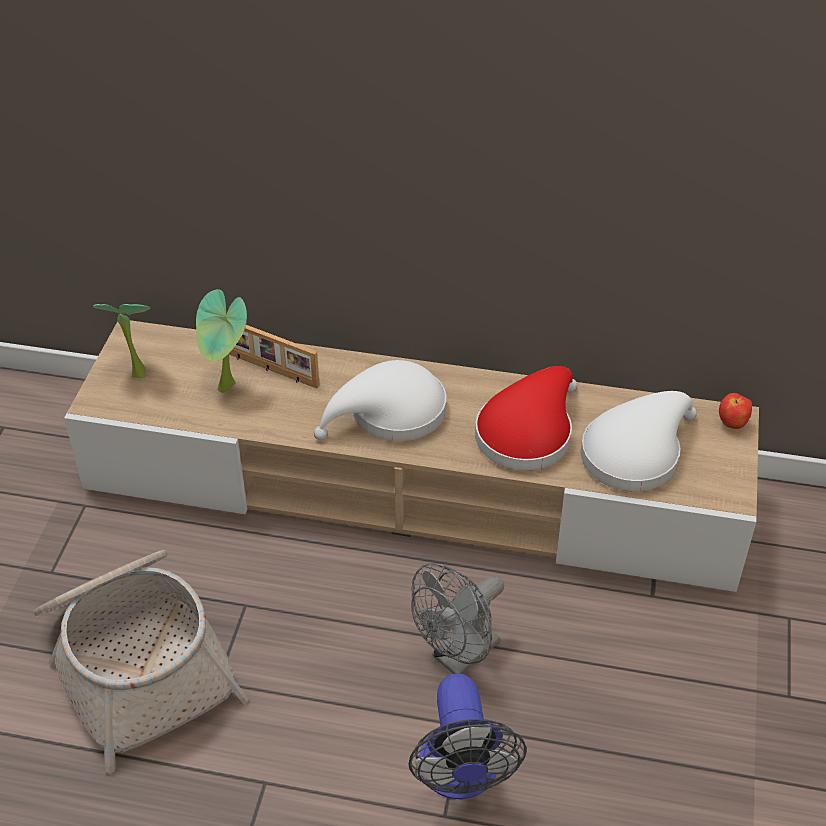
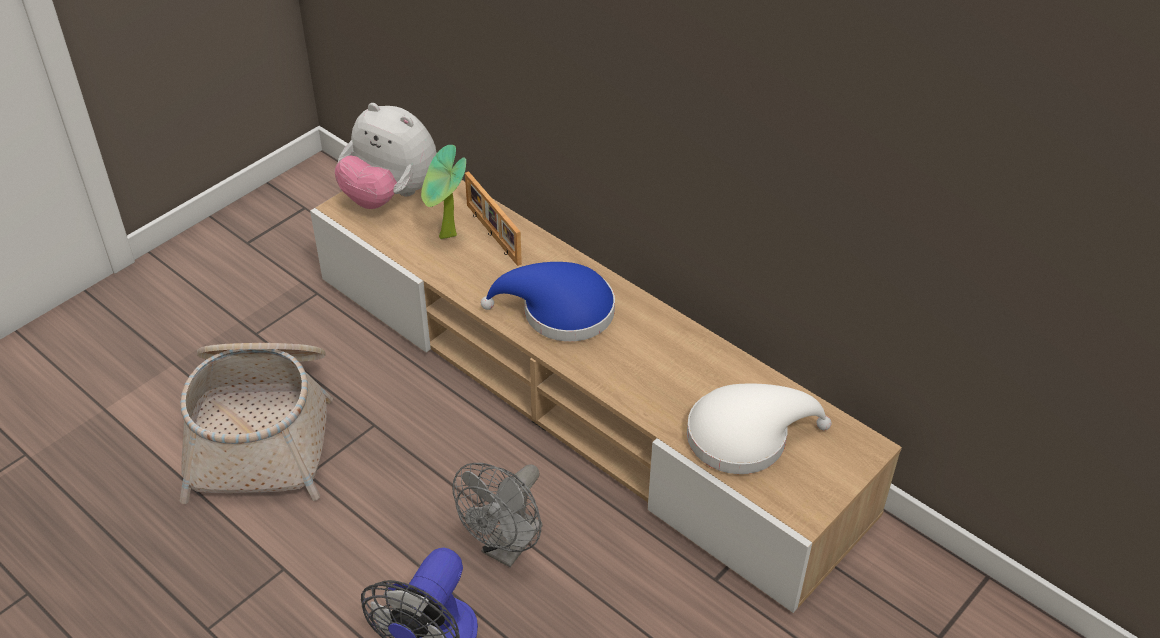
camera: 30 degrees right, 0 degrees up
potted plant [93,304,150,378] -> plush toy [335,103,437,209]
white hat [314,360,446,441] -> blue hat [481,262,615,342]
grey fan [411,563,504,674] -> grey fan turned 45 degrees counterclockwise [452,463,542,567]
red hat [475,366,577,471] -> none
apple [719,393,752,429] -> none

